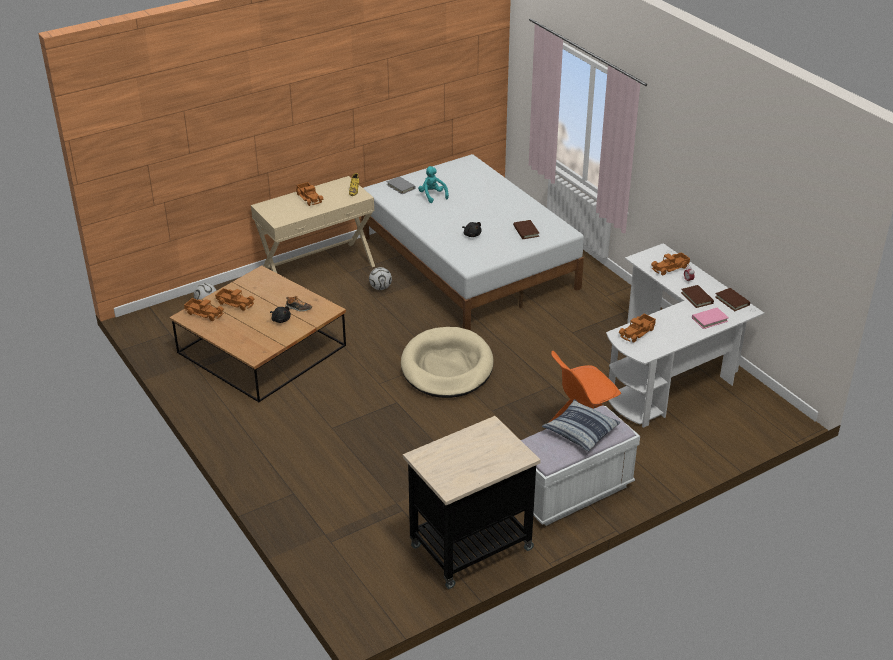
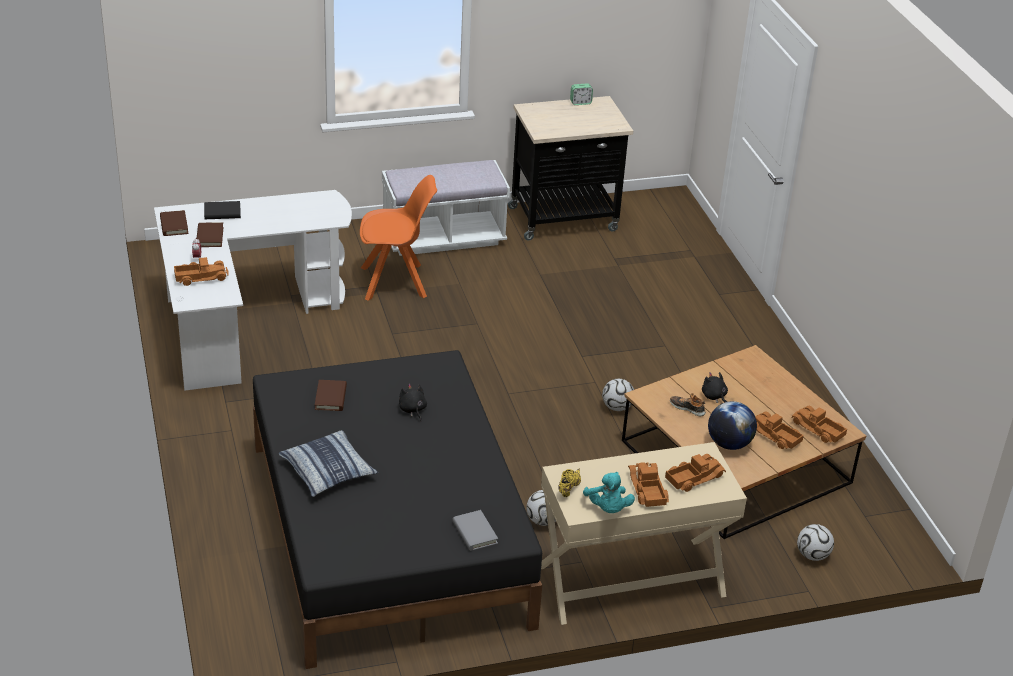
camera: 165 degrees left, 0 degrees up
white bed [361,154,584,331] -> black bed [253,350,542,669]
beige dog bed [401,327,494,398] -> none
turquoise plush toy [418,166,449,203] -> turquoise plush toy moved to [583,472,635,513]
pillow [542,399,620,451] -> pillow moved to [279,430,378,497]
toy truck [619,314,656,343] -> toy truck moved to [665,454,726,492]
pink book [692,308,729,329] -> black book [204,201,241,219]
none -> alarm clock [570,83,593,105]
none -> football [602,379,634,411]
none -> globe [708,401,757,450]

